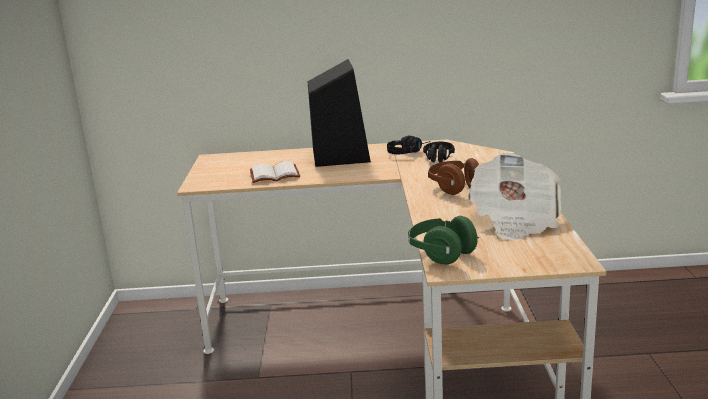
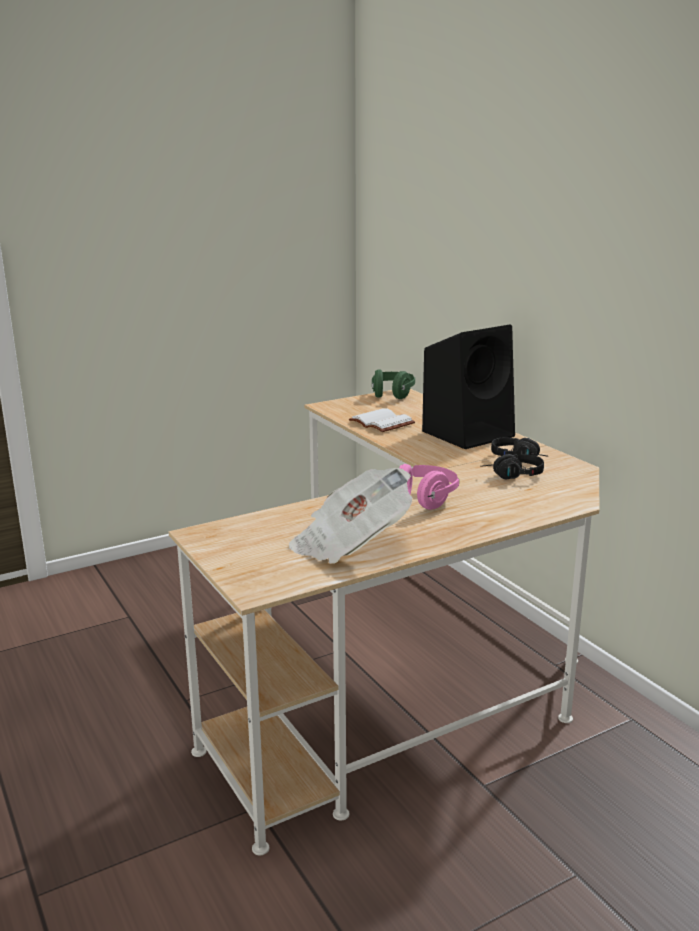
camera: 60 degrees right, 0 degrees up
green headphones [408,216,479,264] -> green headphones moved to [372,370,415,399]
brown headphones [428,158,479,195] -> pink headphones [399,464,459,510]

